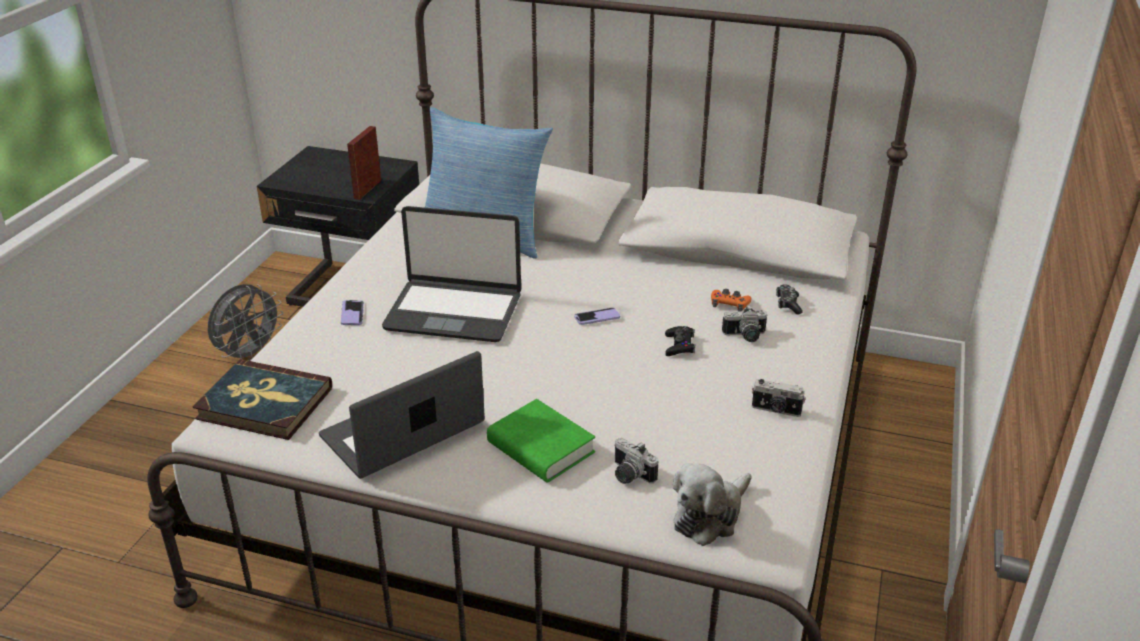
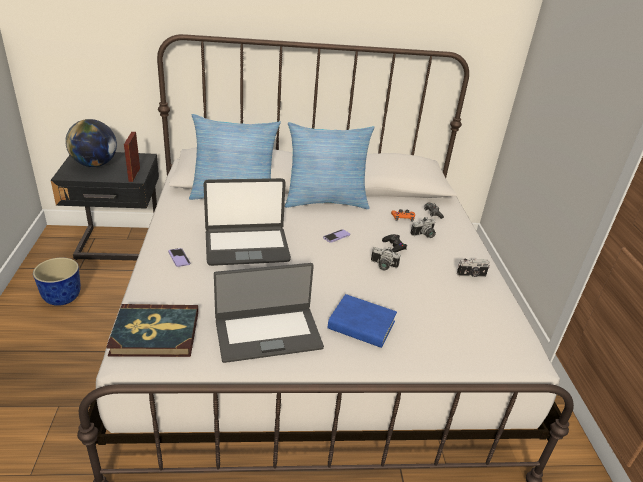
camera: 25 degrees left, 0 degrees up
grey fan [208,284,283,361] -> planter [33,258,81,306]
laptop [319,351,485,479] -> laptop turned 135 degrees counterclockwise [214,263,324,363]
green book [487,399,595,482] -> blue book [328,294,397,348]
camera [614,438,658,484] -> camera moved to [371,247,401,270]
plush toy [673,463,752,546] -> none
none -> globe [65,119,117,167]
none -> pillow [285,122,374,209]

